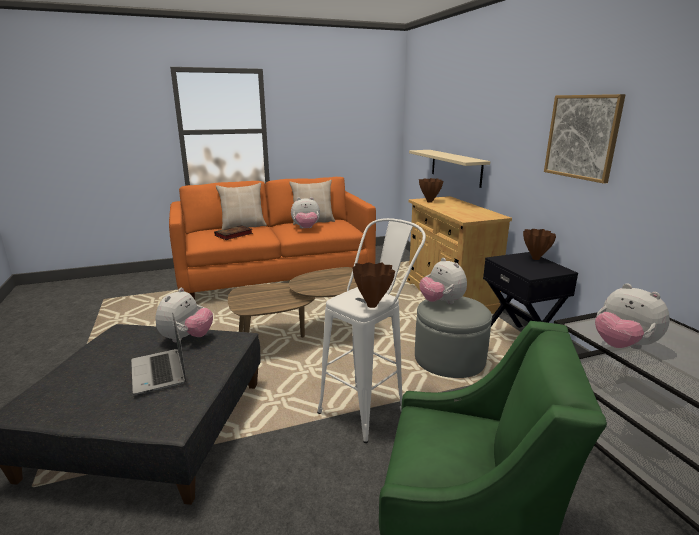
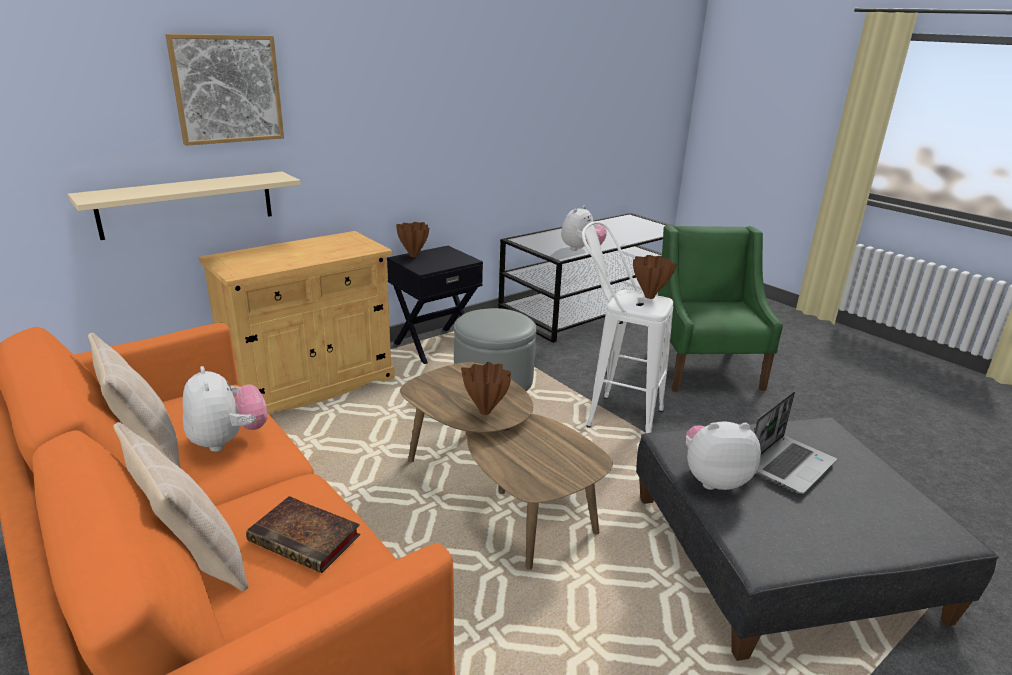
camera: 110 degrees left, 5 degrees up
brown vase [419,178,443,203] -> brown vase moved to [461,362,511,415]
plush toy [419,258,467,304] -> none
picture [544,94,625,184] -> picture moved to [165,34,284,146]

